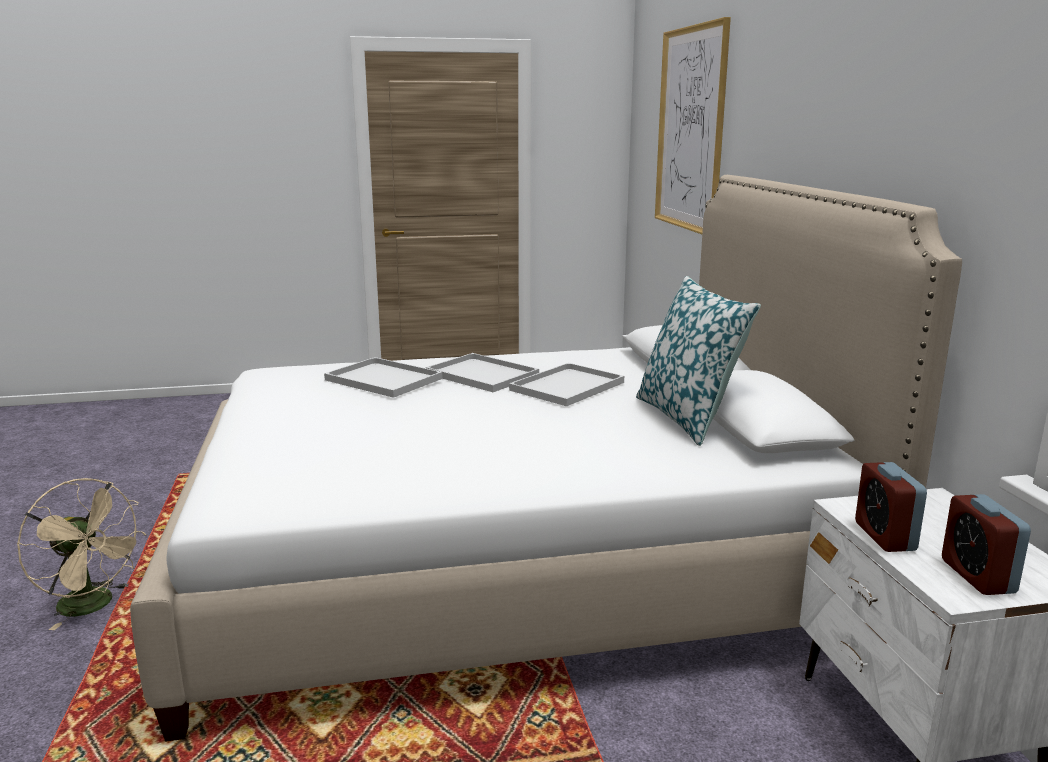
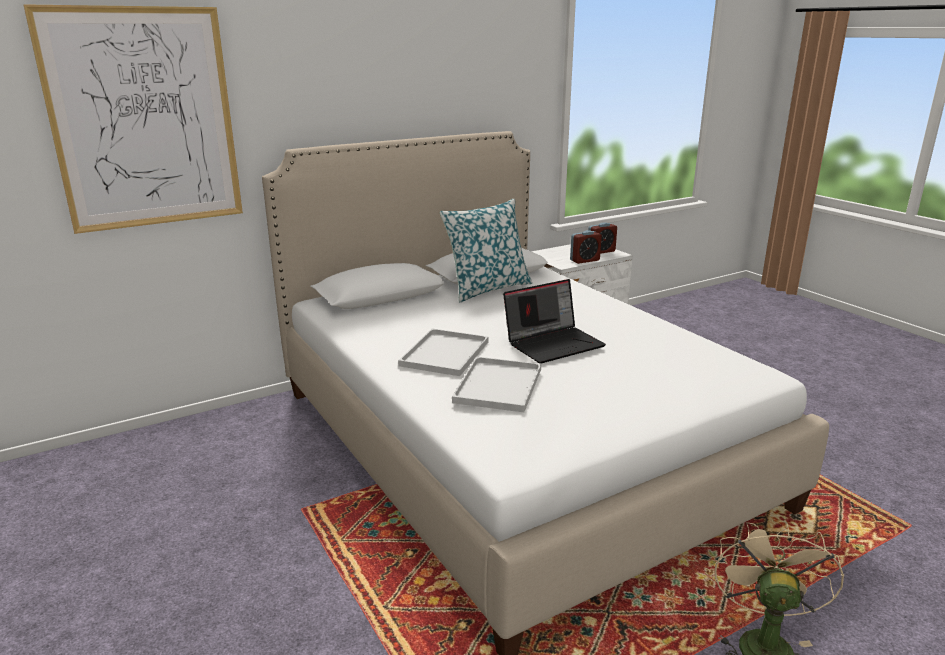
camera: 110 degrees left, 5 degrees up
white tray [509,363,624,406] -> none
none -> laptop [503,279,606,364]

